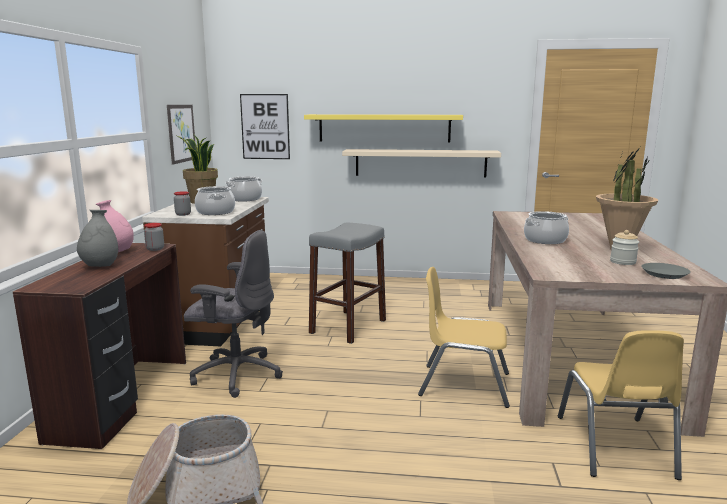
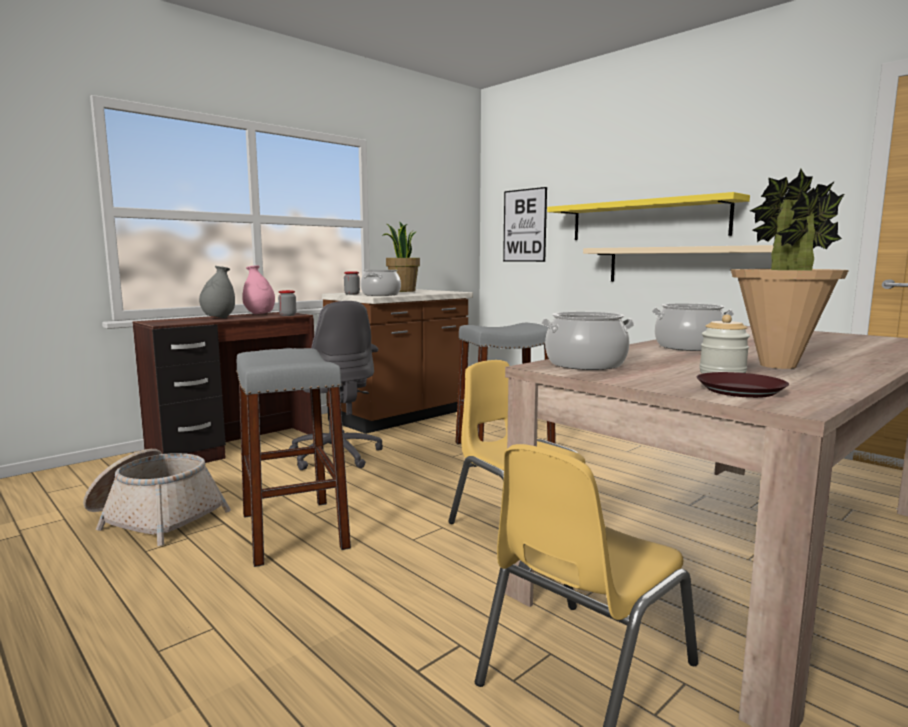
camera: 40 degrees right, 5 degrees down
picture [167,105,195,165] -> none
cooking pot [225,176,262,202] -> cooking pot moved to [541,312,635,370]
grey plate [641,263,691,279] -> brown plate [696,372,789,398]
none -> grey stool [236,348,351,567]

